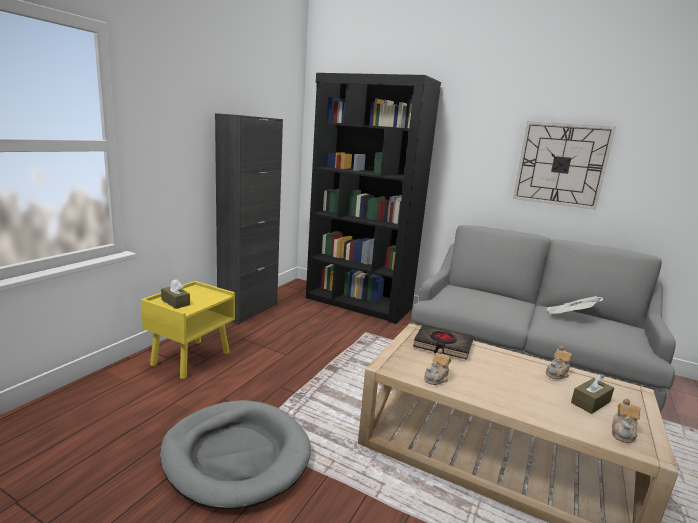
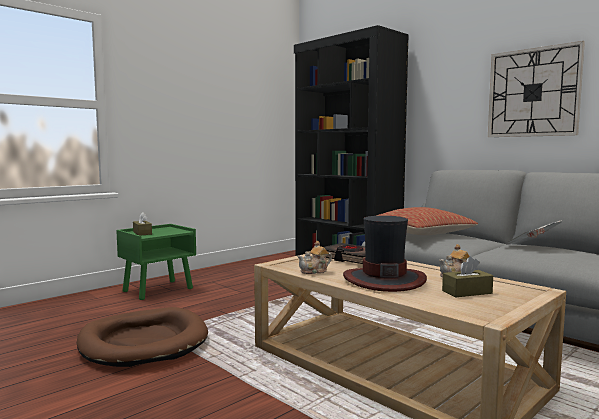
camera: 20 degrees right, 10 degrees down
yellow nightstand [141,281,235,379] -> green nightstand [116,224,196,300]
grey dog bed [160,400,311,509] -> brown dog bed [77,307,208,367]
black cabinet [215,113,283,324] -> none
teapot [612,398,640,443] -> none
none -> hat [343,216,427,292]
none -> pillow [376,207,478,235]

